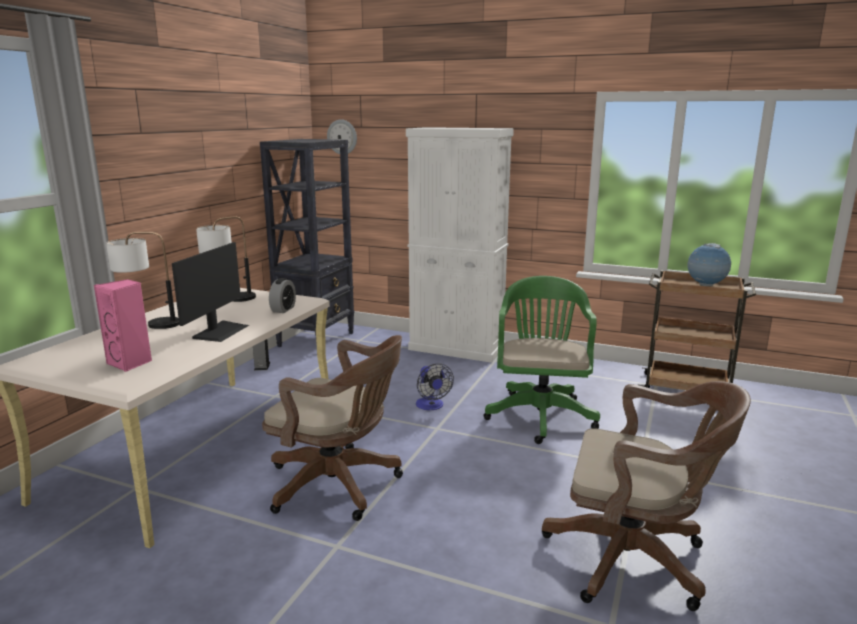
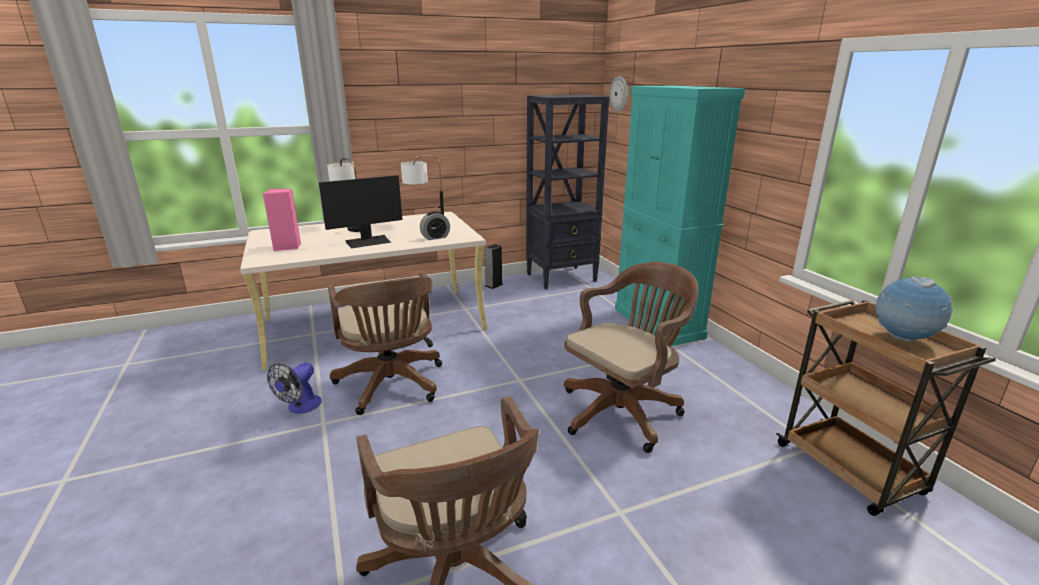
camera: 45 degrees right, 5 degrees up
white cabinet [406,127,514,363] -> turquoise cabinet [615,86,745,346]
fan [416,363,454,410] -> fan moved to [267,363,322,413]
green office chair [484,276,600,444] -> brown office chair [564,262,698,453]

